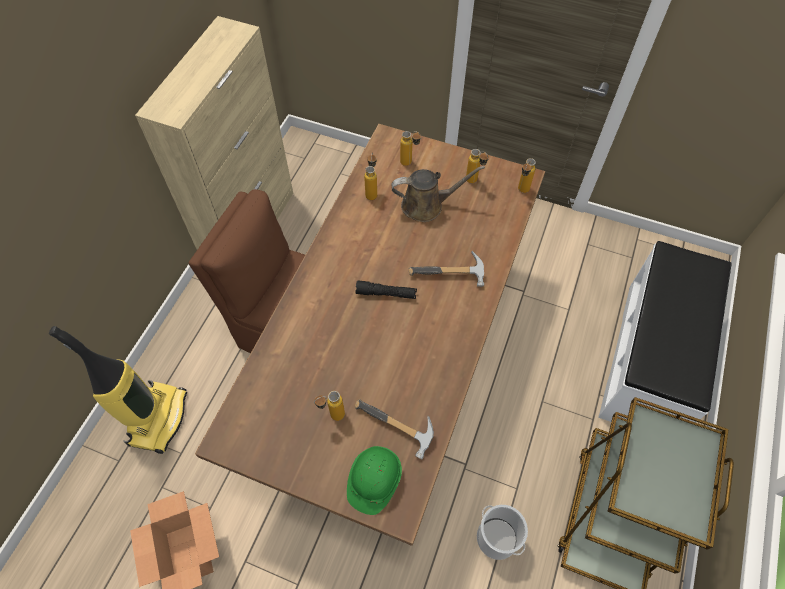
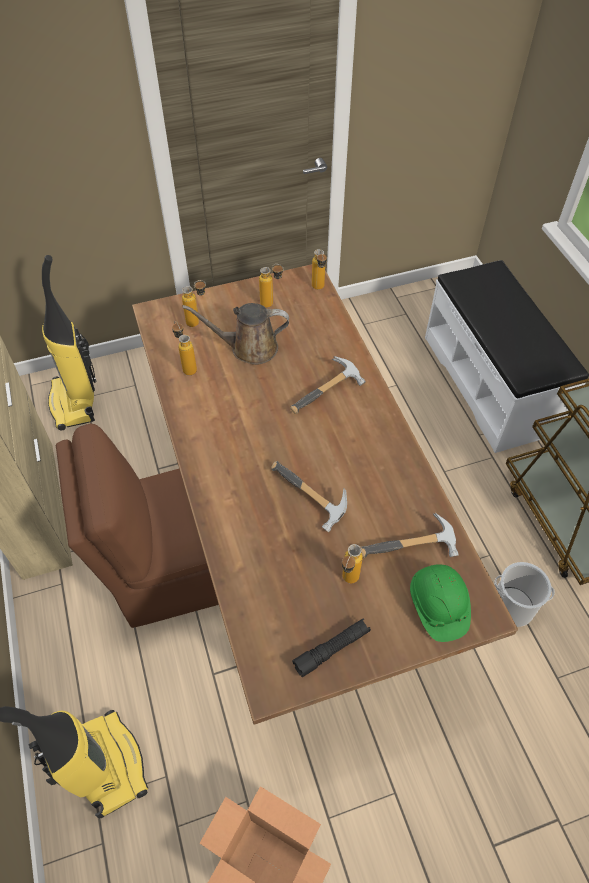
camera: 40 degrees left, 5 degrees down
black flashlight [356,280,417,299] -> black flashlight moved to [292,619,371,677]
brown watering can [391,166,485,222] -> brown watering can turned 135 degrees counterclockwise [182,303,289,365]
none -> vacuum cleaner [42,255,97,430]
none -> hammer [271,461,347,532]

